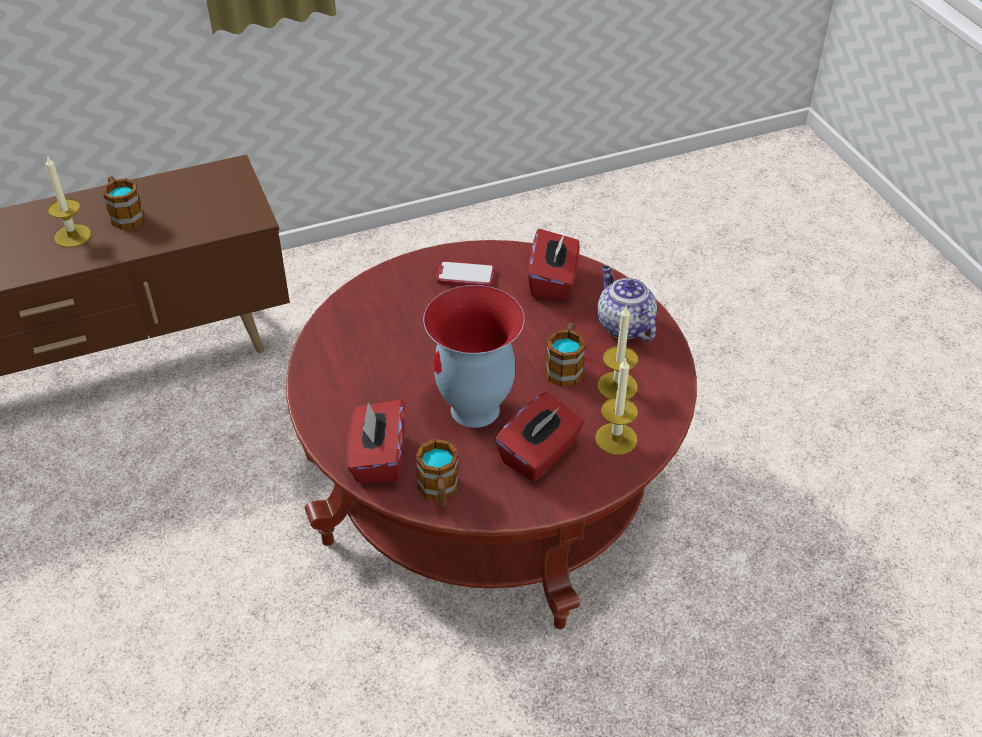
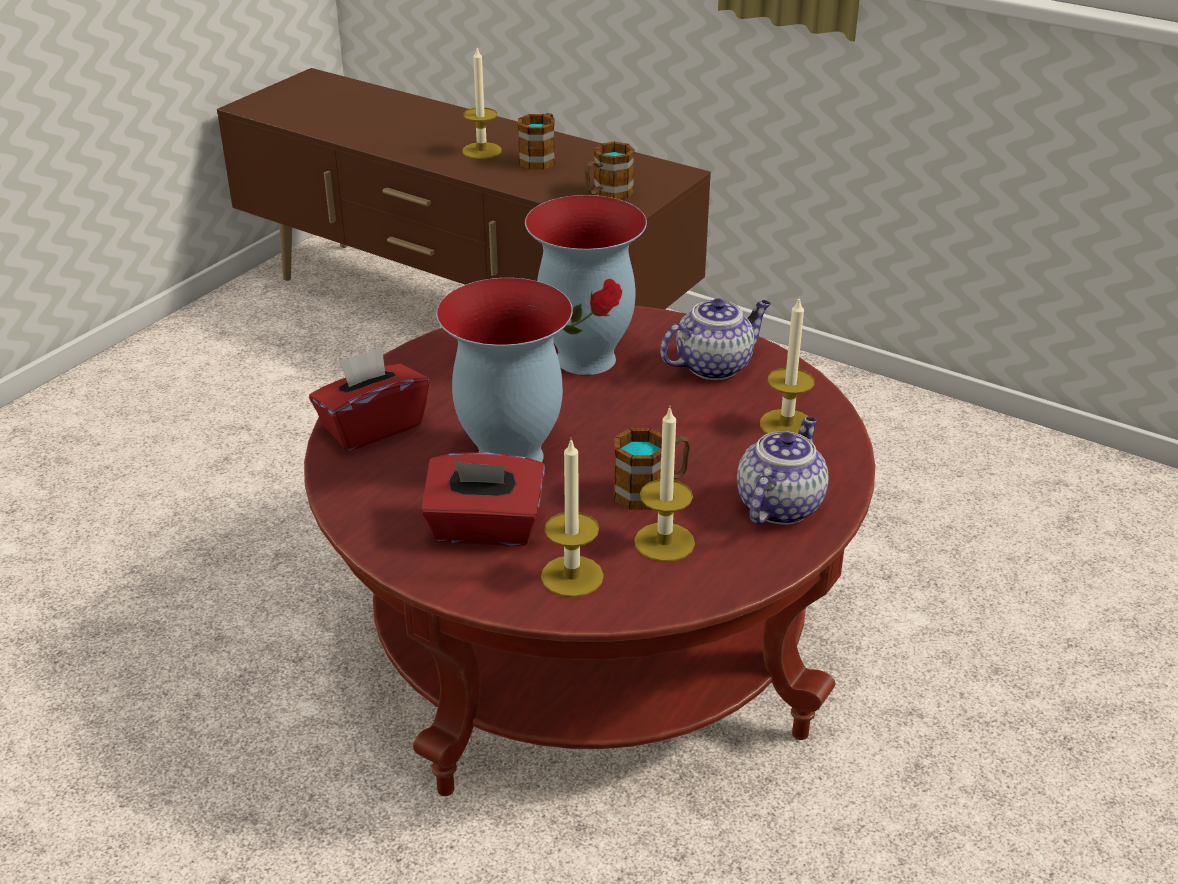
camera: 55 degrees right, 10 degrees down
mug [415,439,459,508] -> mug moved to [585,141,635,200]
phone [437,261,495,287] -> teapot [660,298,771,380]
red tissue box [528,229,580,301] -> candle [760,296,814,434]
none -> vase [525,195,647,375]

